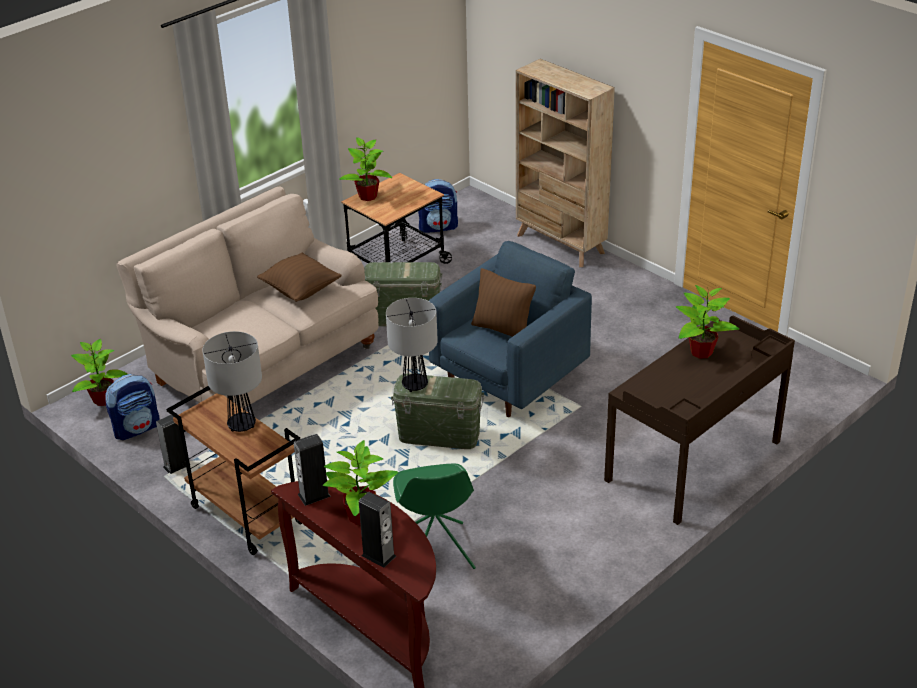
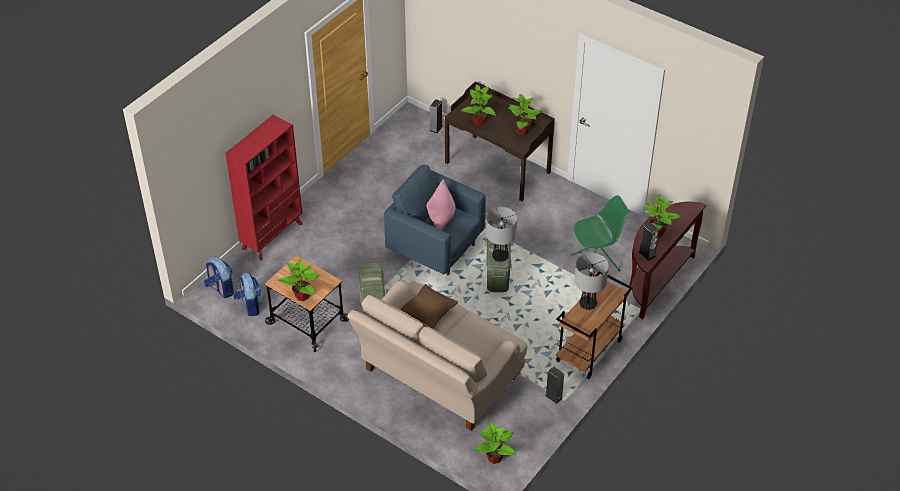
camera: 100 degrees left, 10 degrees up
backpack [105,374,160,440] -> backpack moved to [204,257,234,298]
speaker [359,492,396,568] -> speaker moved to [430,99,443,134]
brown pillow [471,268,536,337] -> pink pillow [427,180,456,230]
beige bookcase [516,59,615,267] -> red bookcase [225,115,302,260]
none -> potted plant [508,94,542,135]

